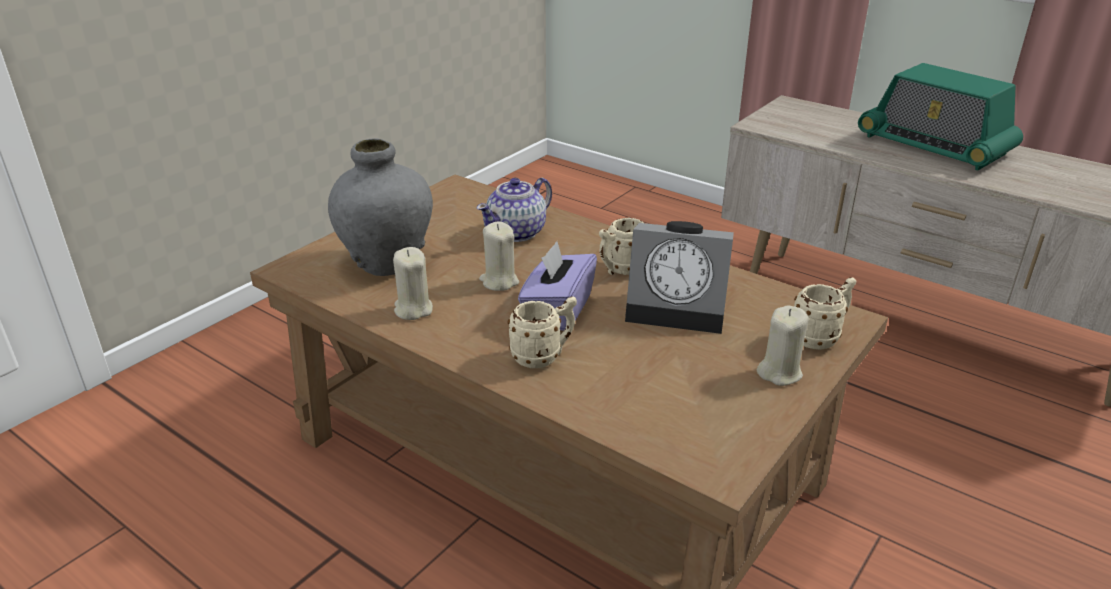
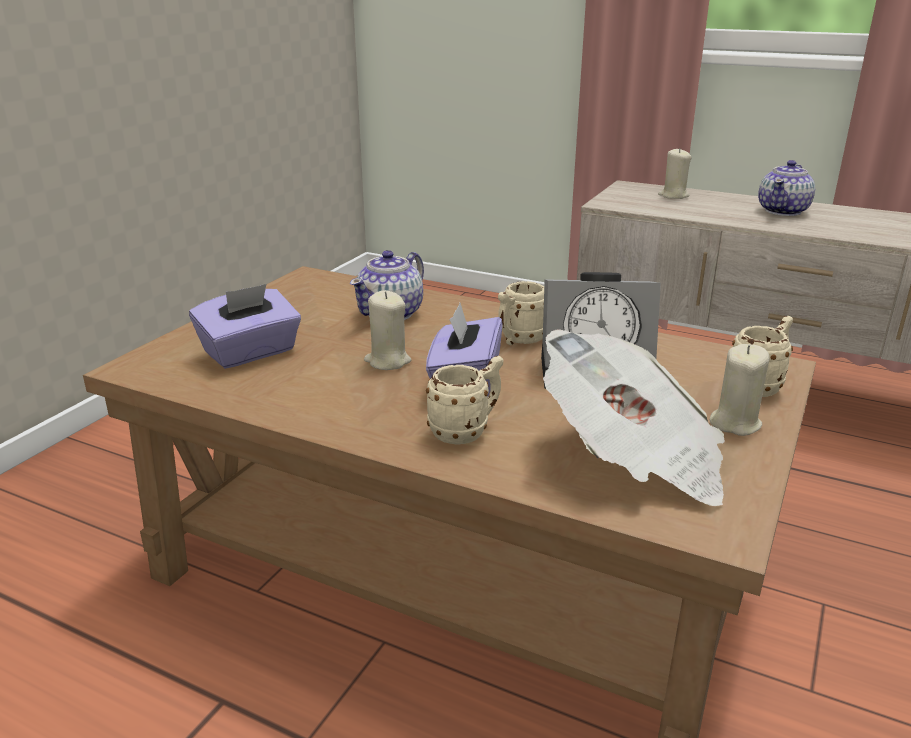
camera: 10 degrees left, 5 degrees down
grey vase [328,138,433,276] -> purple tissue box [189,284,301,369]
beige candle [393,247,433,320] -> beige candle moved to [658,148,692,199]
radio [858,63,1023,170] -> teapot [758,160,815,216]
none -> newspaper [543,329,725,506]

